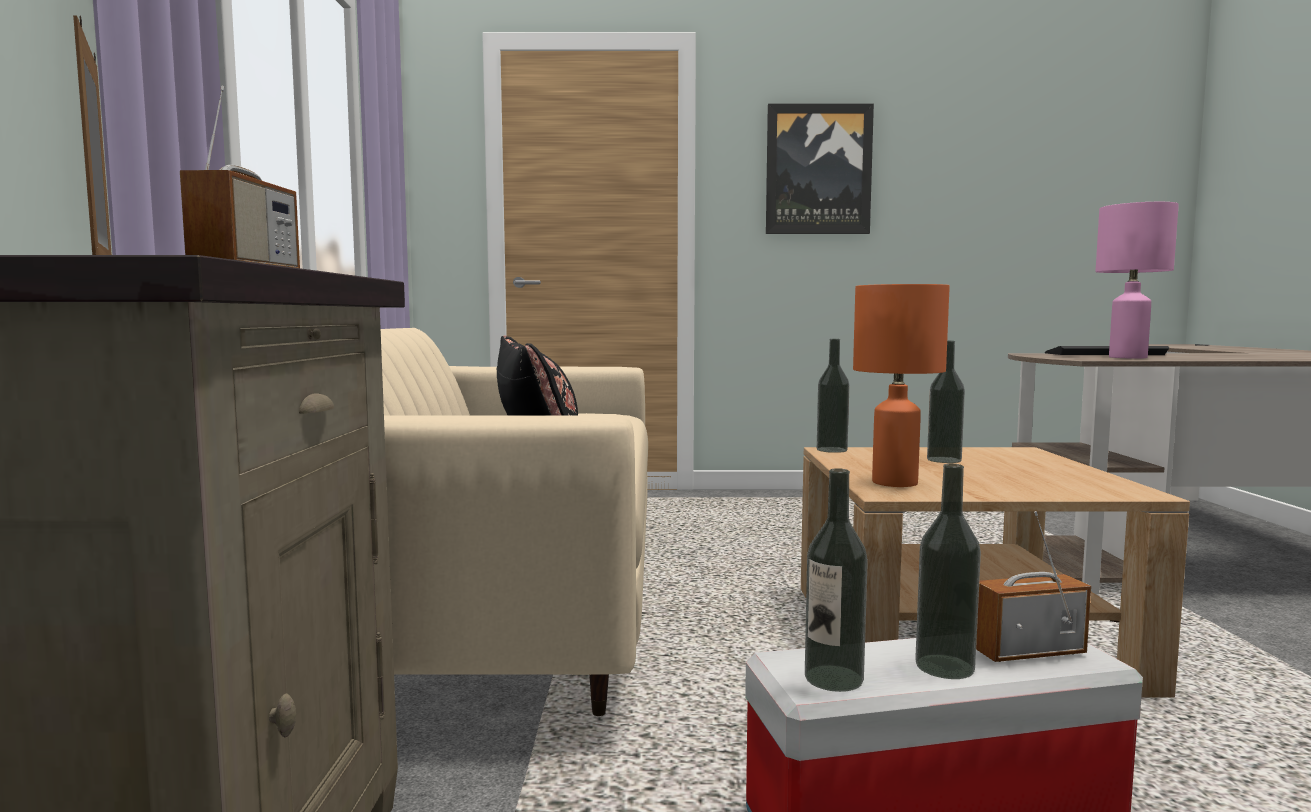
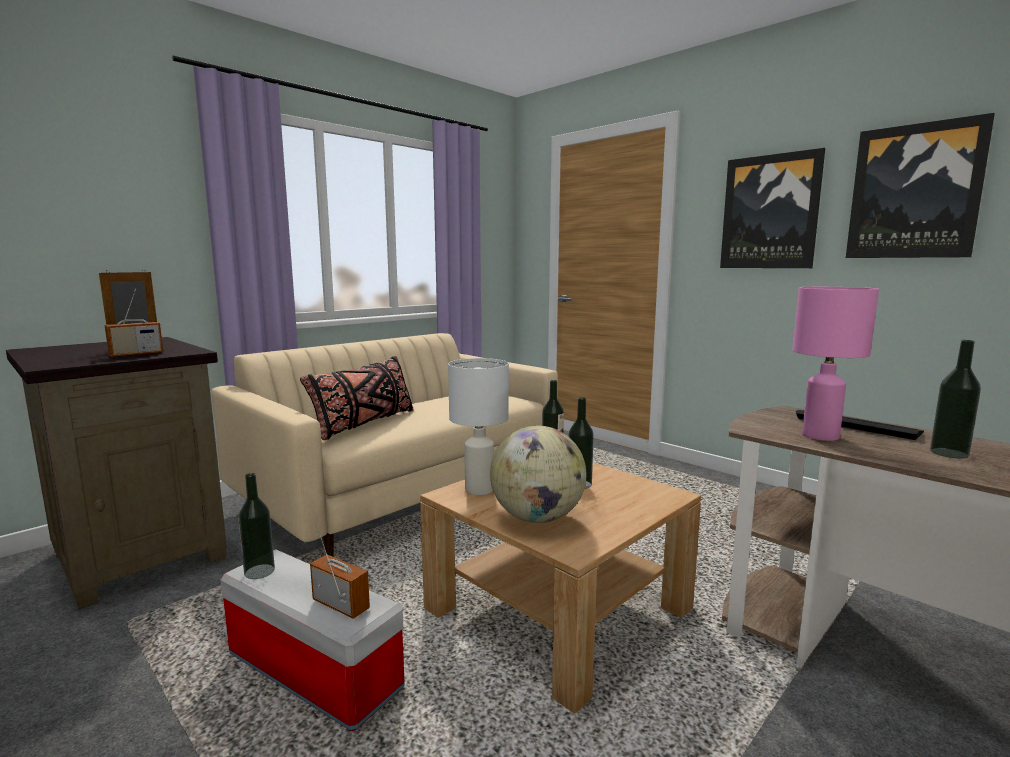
camera: 45 degrees right, 5 degrees up
orange table lamp [853,284,950,487] -> white table lamp [448,358,509,495]
bottle [915,463,981,679] -> bottle moved to [930,340,981,459]
none -> globe [490,425,587,523]
none -> picture [846,113,995,258]

